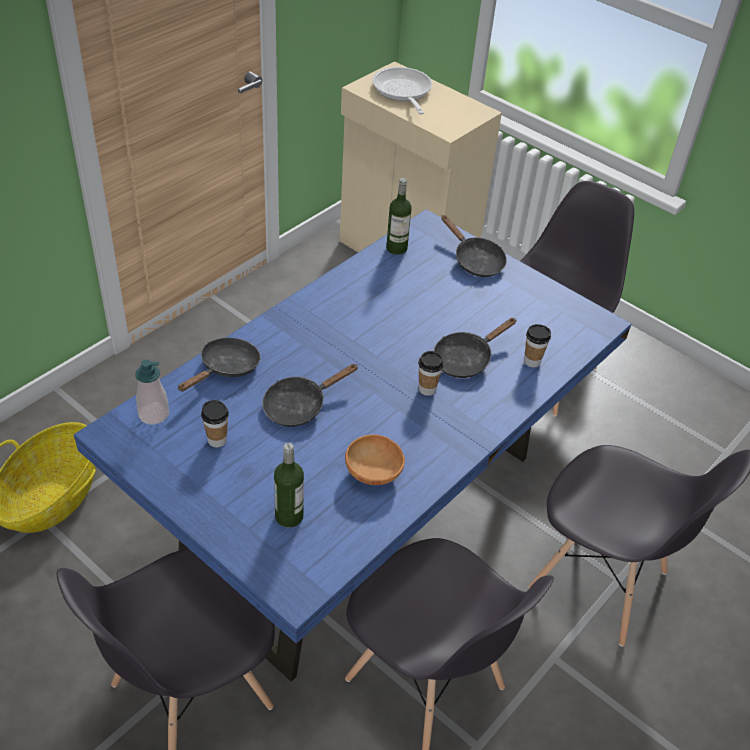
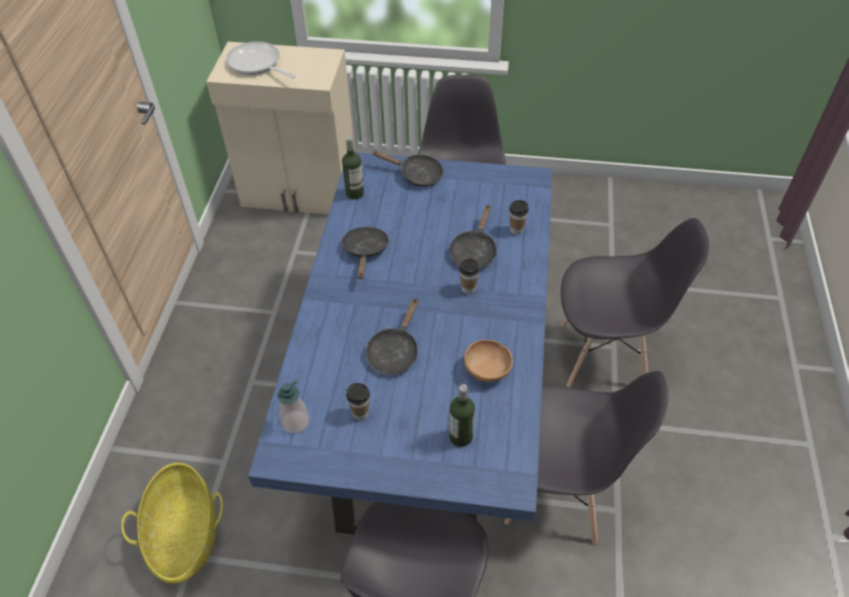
camera: 30 degrees left, 5 degrees up
black frying pan [178,338,261,392] -> black frying pan moved to [341,227,390,279]

